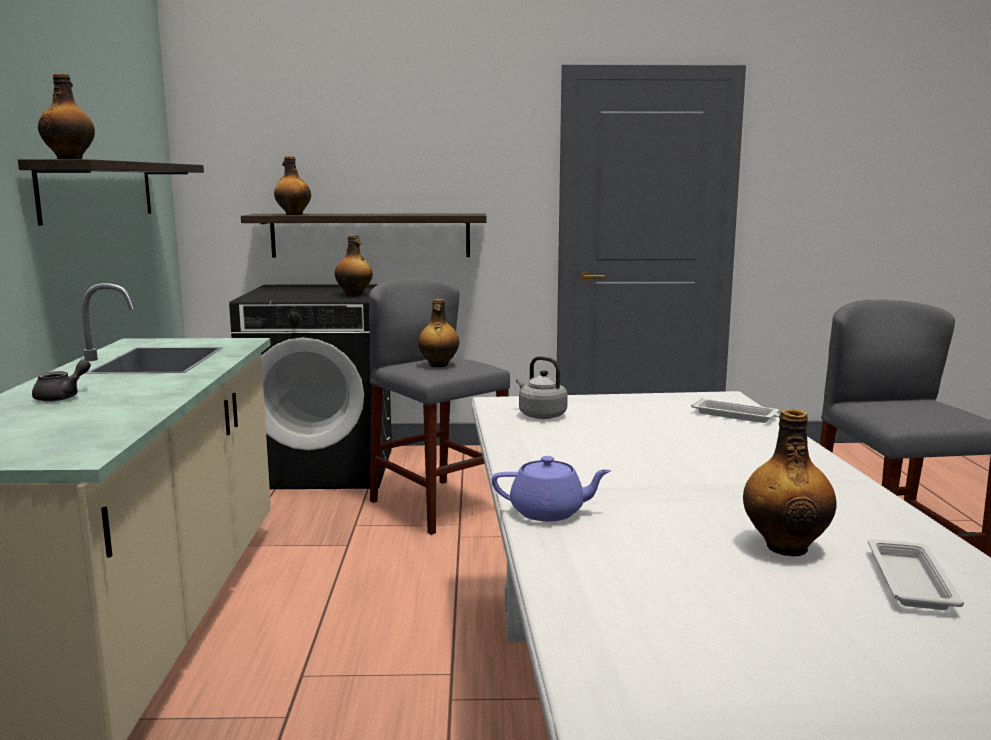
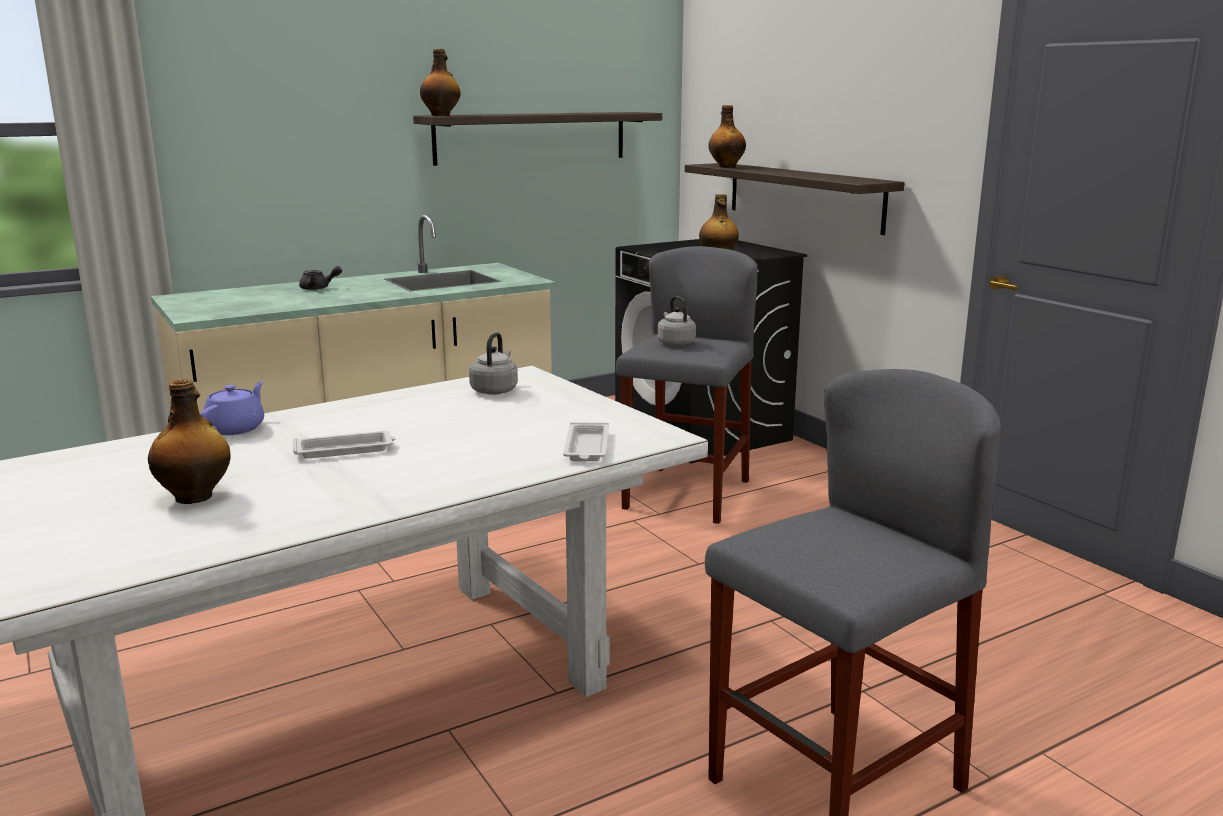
camera: 60 degrees right, 5 degrees up
bottle [418,299,459,367] -> grey kettle [658,296,696,346]
purple teapot [492,456,612,521] -> purple teapot turned 135 degrees counterclockwise [200,382,264,435]
white tray [868,539,964,610] -> white tray moved to [293,431,396,459]

